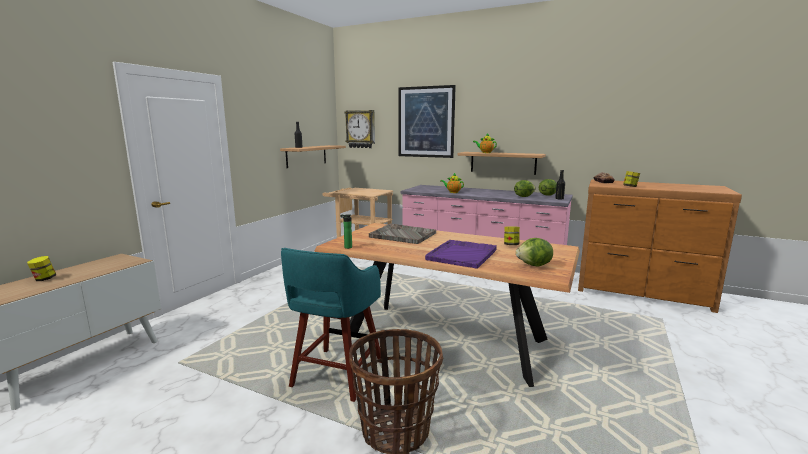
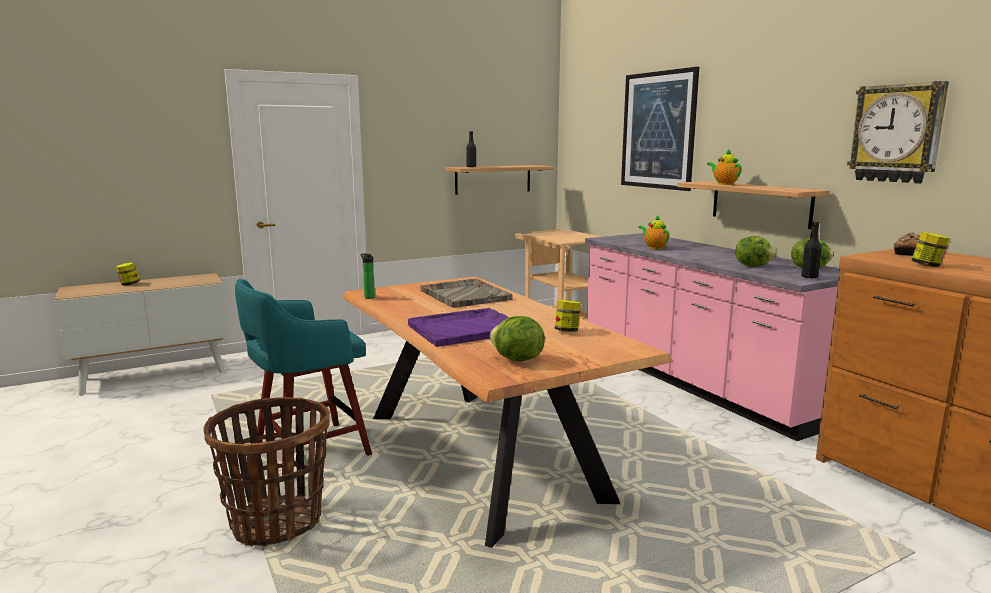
camera: 35 degrees right, 0 degrees up
wall clock [345,110,375,148] -> wall clock moved to [847,81,949,184]

